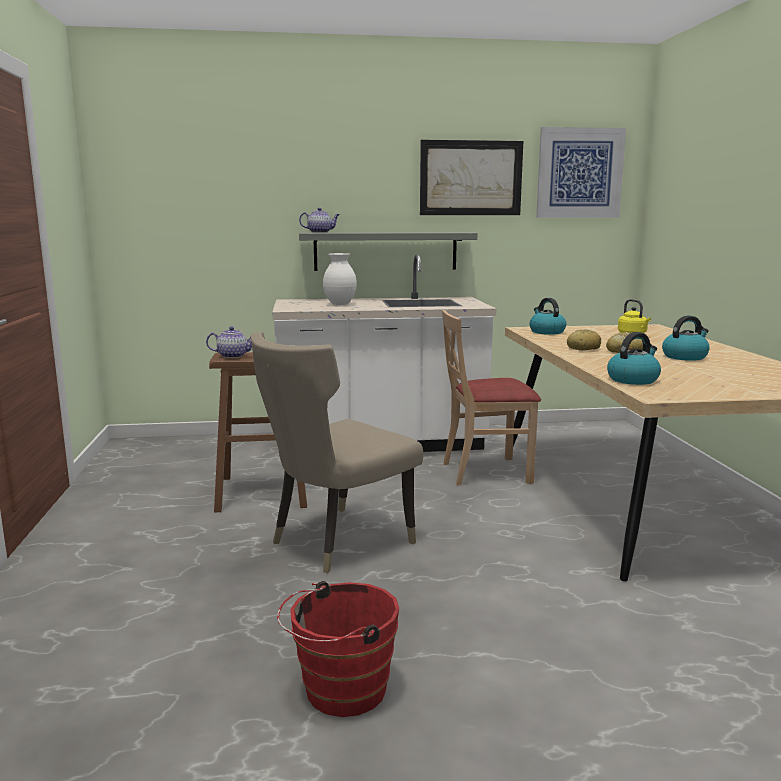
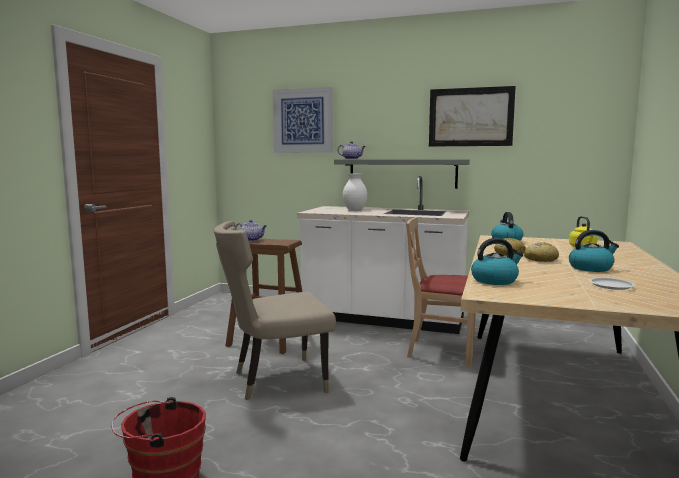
camera: 25 degrees right, 5 degrees down
picture [536,127,626,218] -> picture moved to [273,87,333,153]
none -> white plate [589,278,635,290]

